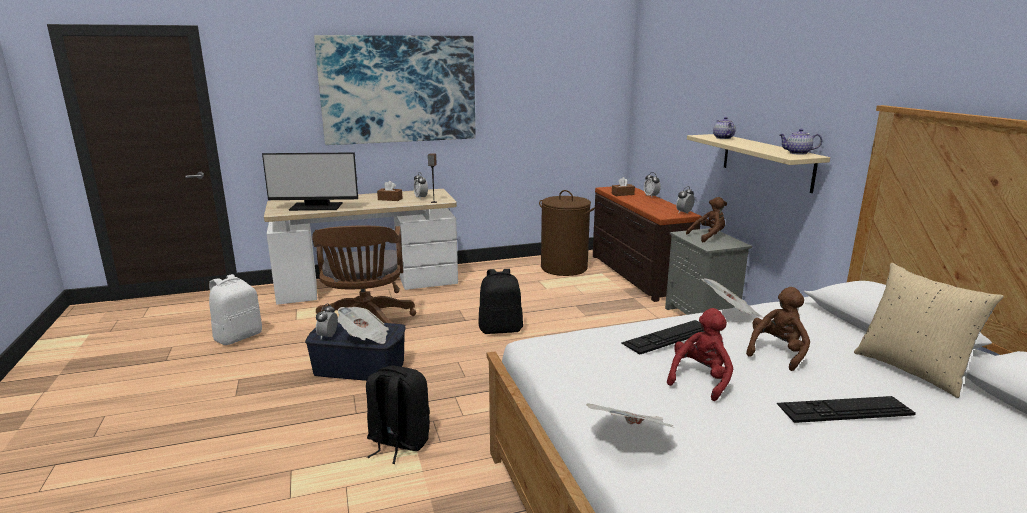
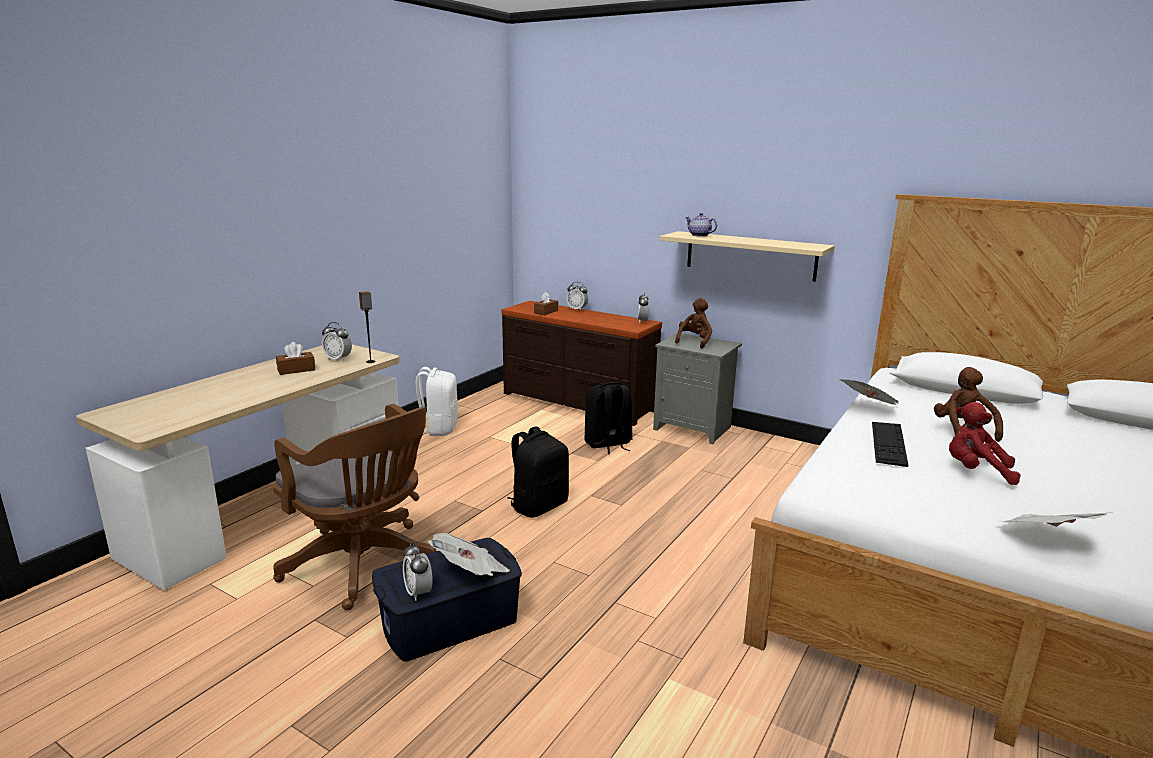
camera: 40 degrees left, 0 degrees up
white backpack [209,274,262,345] -> white backpack moved to [415,367,458,436]
monitor [262,152,358,211] -> none
picture [314,35,476,145] -> none
black backpack [366,365,430,464] -> black backpack moved to [584,382,633,454]
brown laundry basket [539,190,595,276] -> none
red plush toy [667,308,733,401] -> red plush toy turned 60 degrees counterclockwise [949,402,1021,485]
keyboard [777,396,916,423] -> none
teapot [779,129,822,155] -> none
beige pillow [854,263,1003,398] -> none

